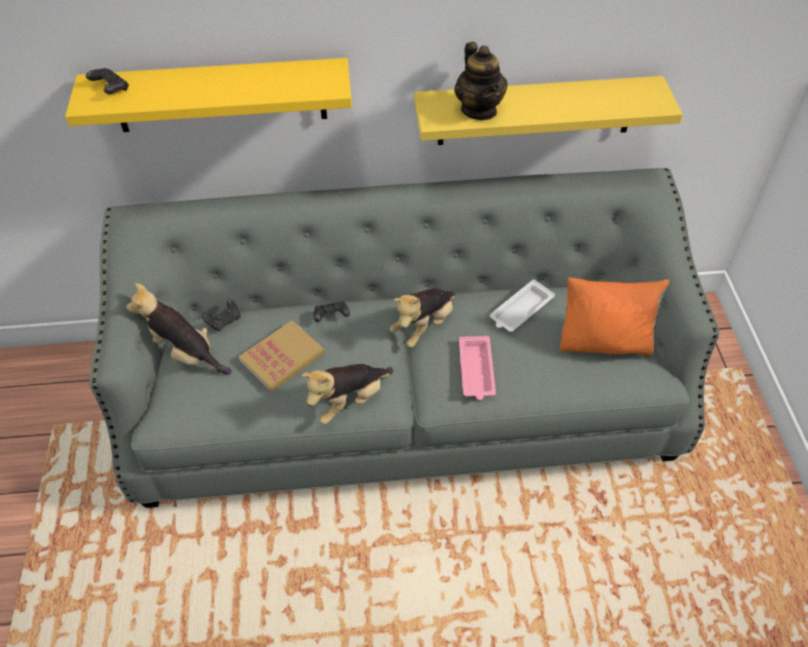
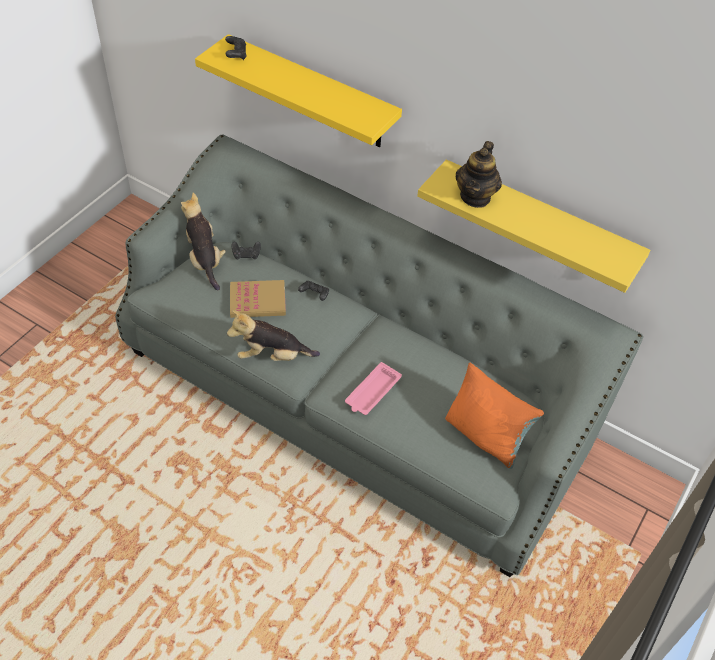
camera: 35 degrees right, 0 degrees up
plush toy [390,288,456,348] -> none
white tray [490,280,555,332] -> none

